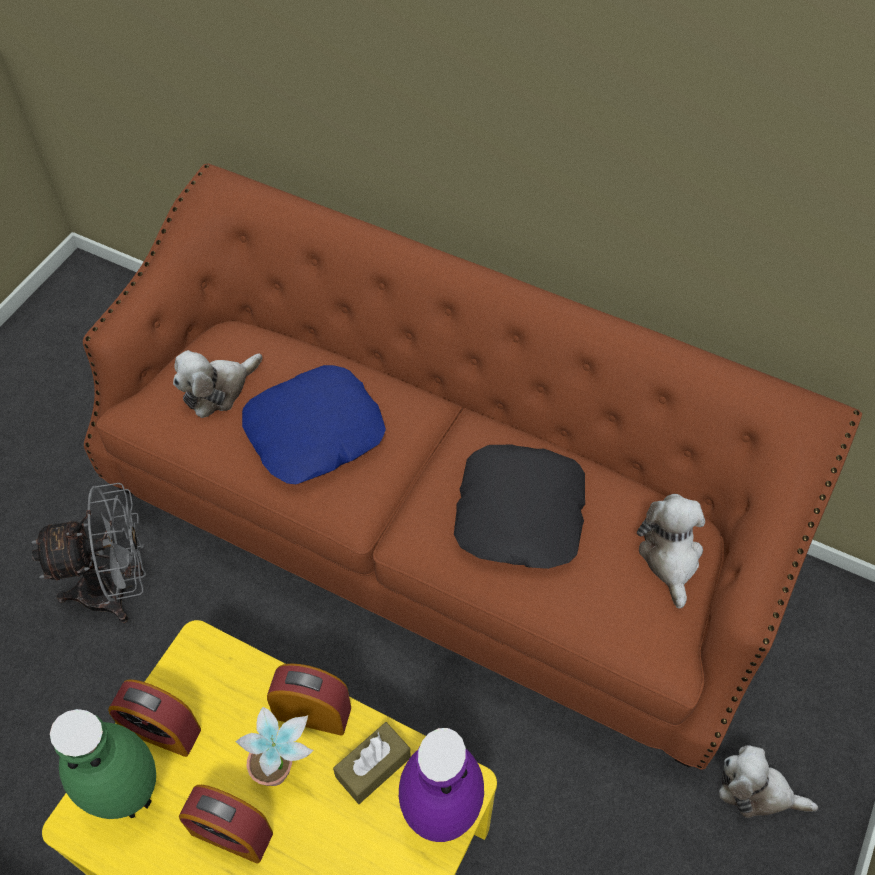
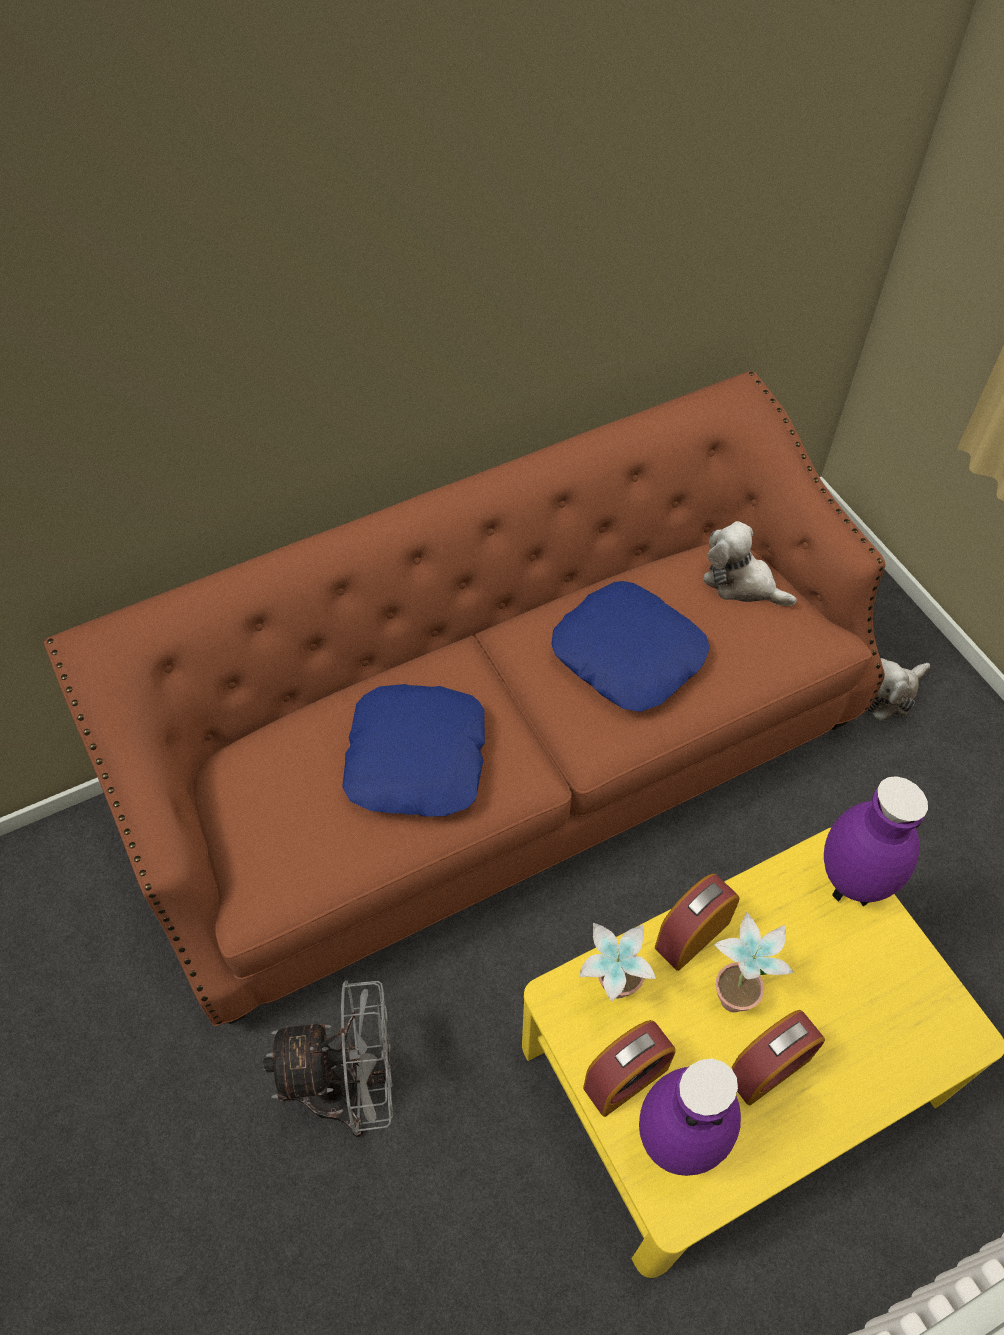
camera: 55 degrees left, 0 degrees up
grey fan [31,483,146,623] -> grey fan turned 60 degrees clockwise [263,981,393,1138]
green vase [50,709,156,819] -> purple vase [639,1059,741,1176]
plush toy [173,350,262,418] -> none
brown tissue box [333,722,411,804] -> none
black pillow [454,444,585,569] -> blue pillow [551,581,710,712]
none -> potted plant [580,923,656,1002]

